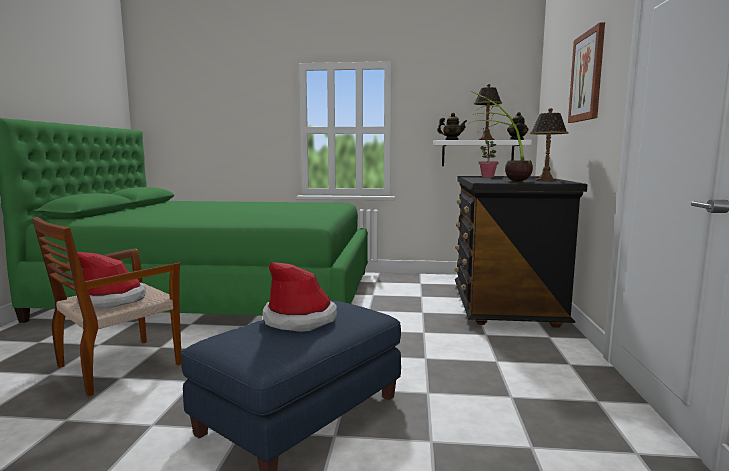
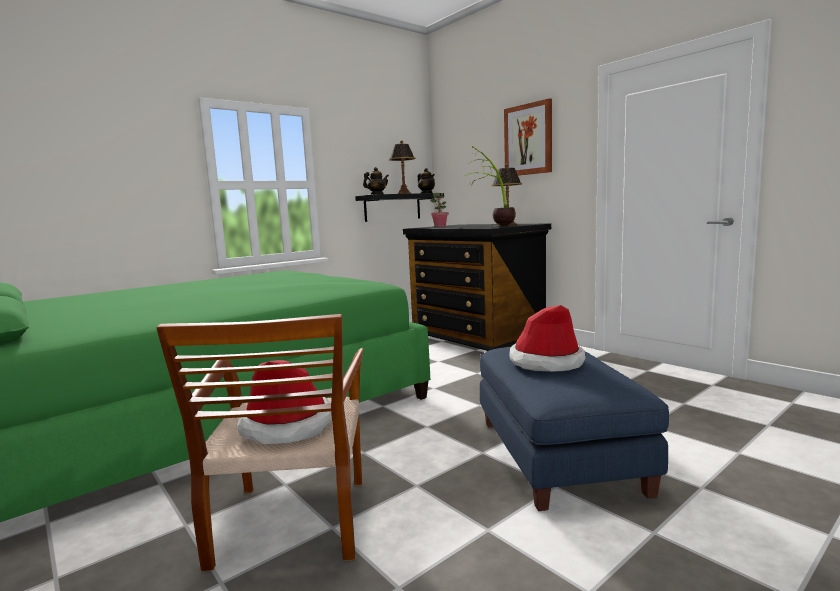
camera: 45 degrees left, 0 degrees up
white shelf [433,140,532,166] -> black shelf [355,193,444,222]

